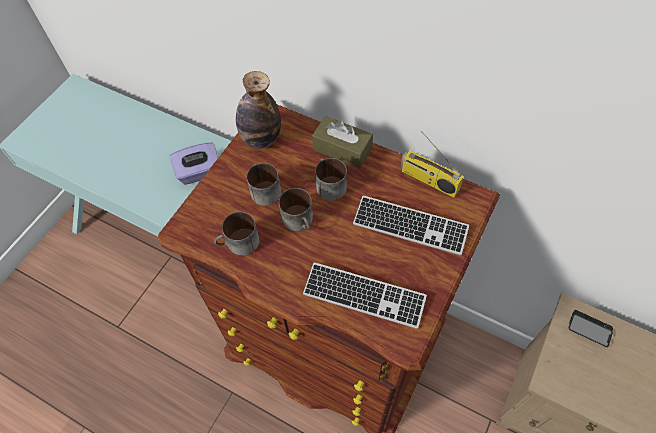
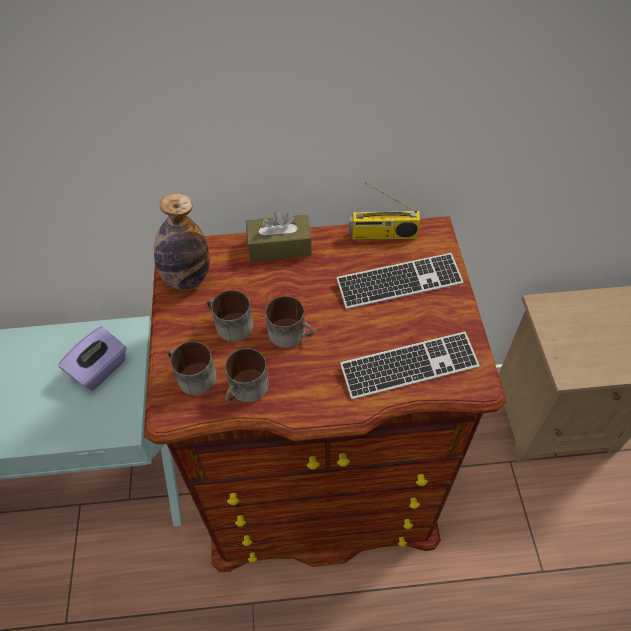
camera: 35 degrees left, 5 degrees down
mug [315,158,347,201] -> mug moved to [167,341,217,395]
phone [569,310,613,347] -> none

